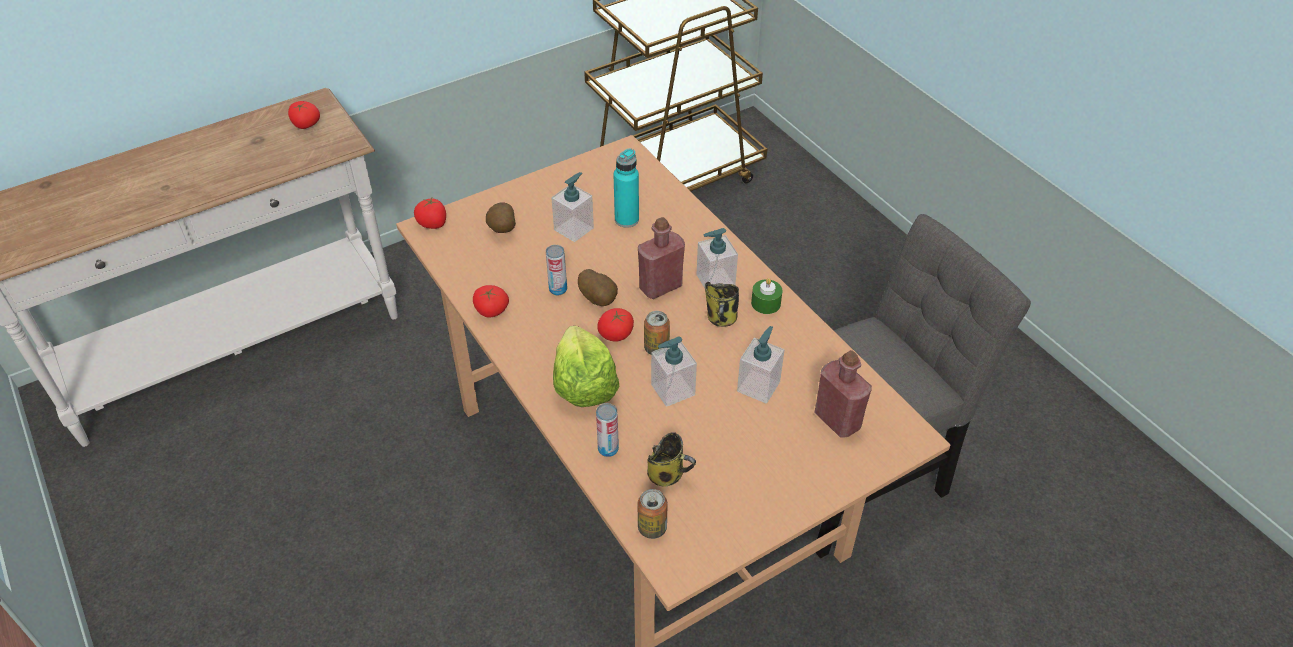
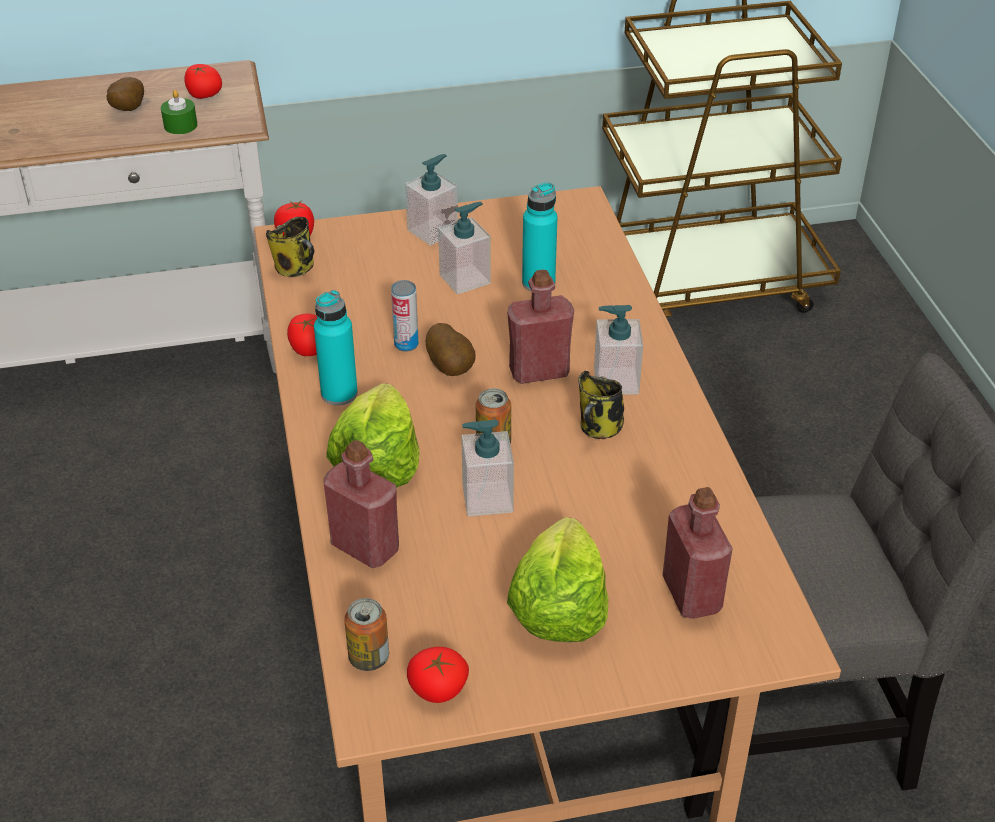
camera: 20 degrees right, 5 degrees down
potato [486,202,516,233] -> potato moved to [107,77,144,111]
can [596,403,619,457] -> red bottle [323,440,399,568]
tomato [598,308,634,342] -> tomato moved to [407,647,469,703]
mug [647,432,696,487] -> mug moved to [266,217,314,277]
soap dispenser [737,326,784,404] -> soap dispenser moved to [405,154,458,246]
green candle [751,278,783,314] -> green candle moved to [161,90,197,134]
none -> turquoise bottle [314,290,358,405]
none -> lettuce [507,517,608,642]

